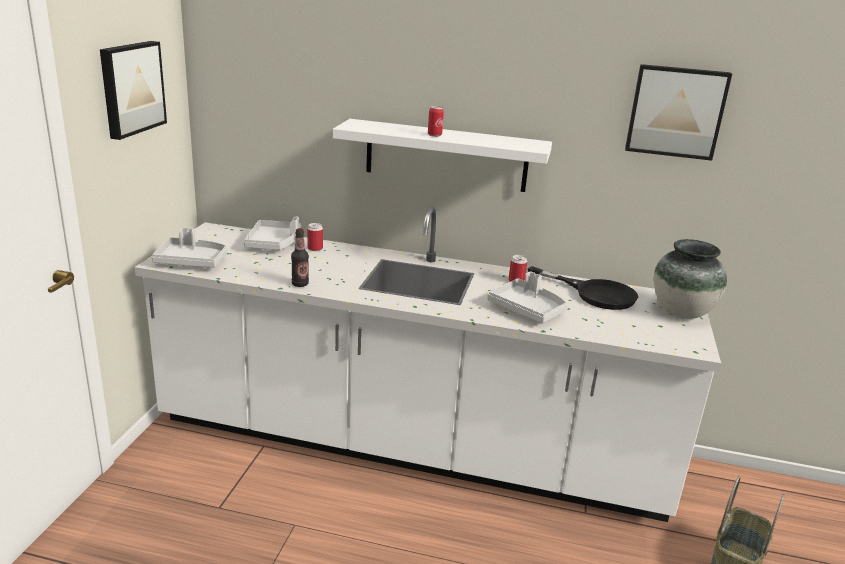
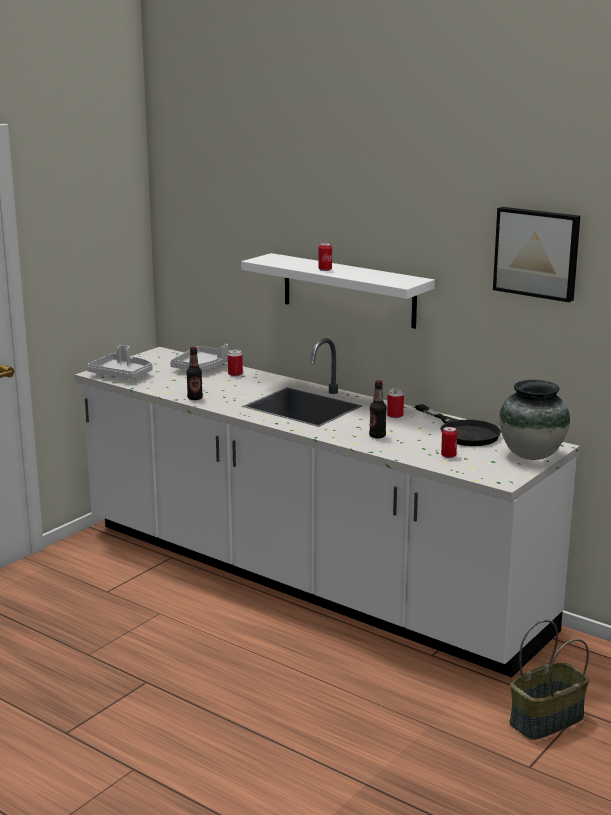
camera: 25 degrees right, 5 degrees down
picture [100,41,167,140] -> none
grey tray [487,271,567,323] -> bottle [369,380,387,438]
none -> can [441,427,457,458]

